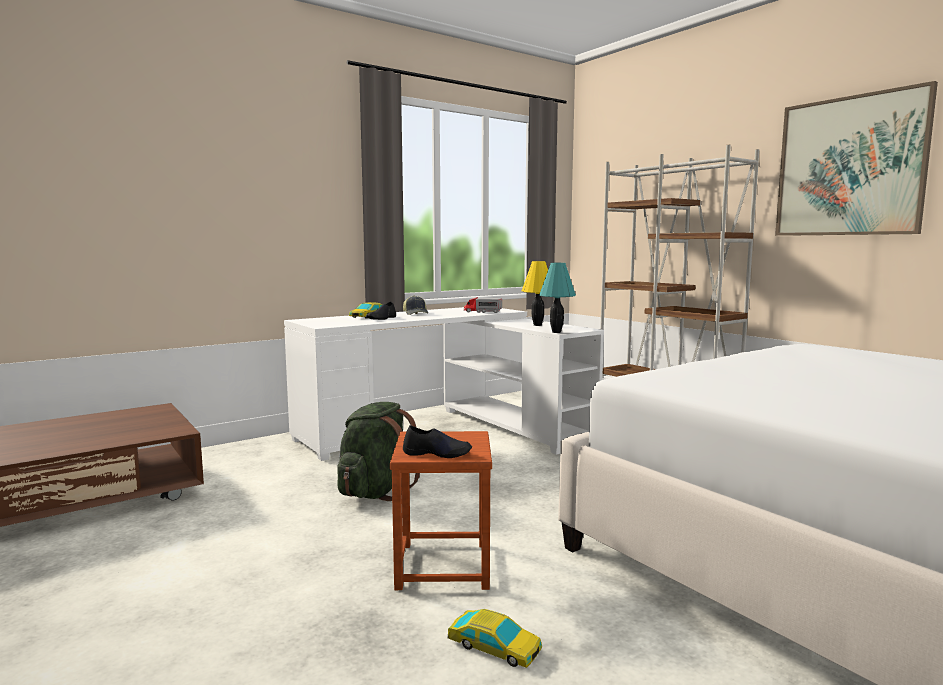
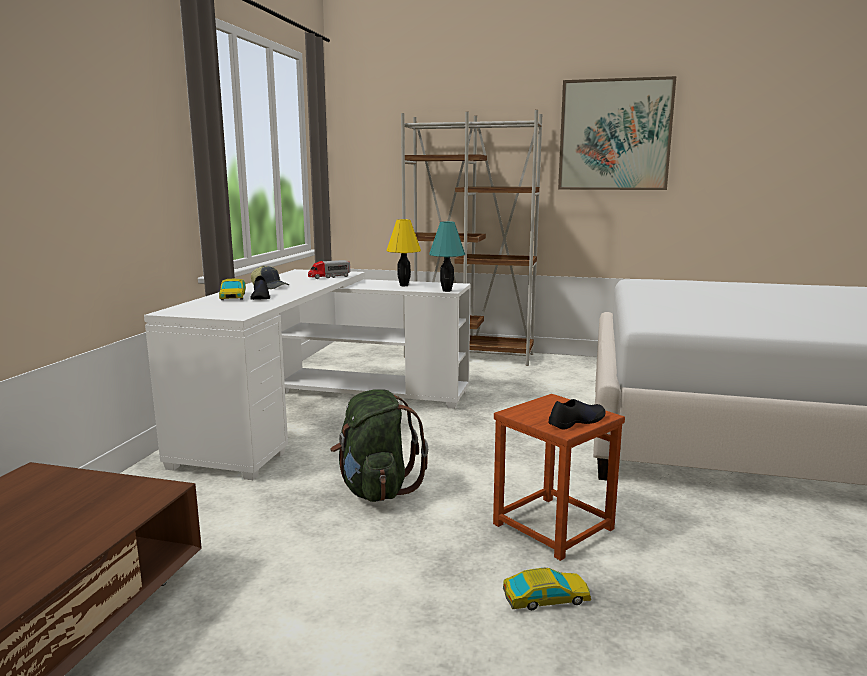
camera: 40 degrees left, 5 degrees up
toy car [448,609,542,668] -> toy car moved to [503,567,591,610]

